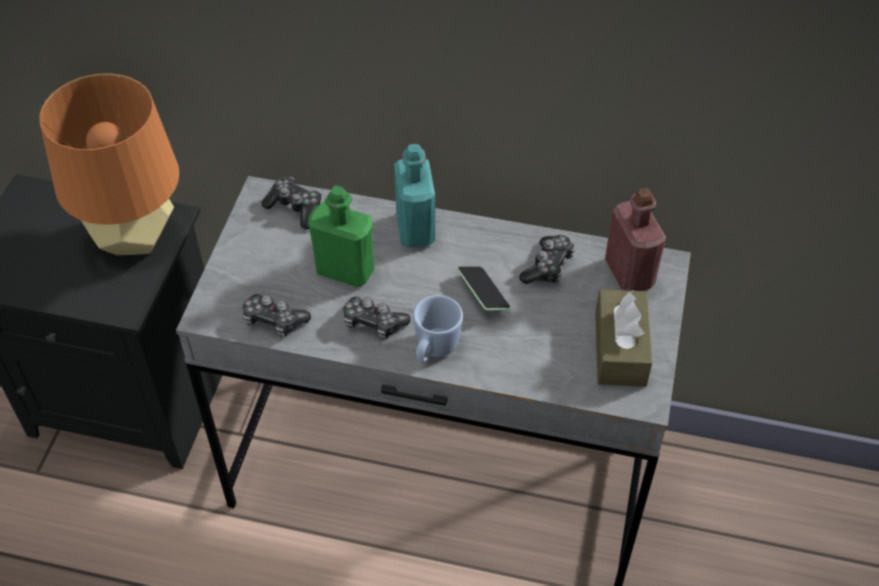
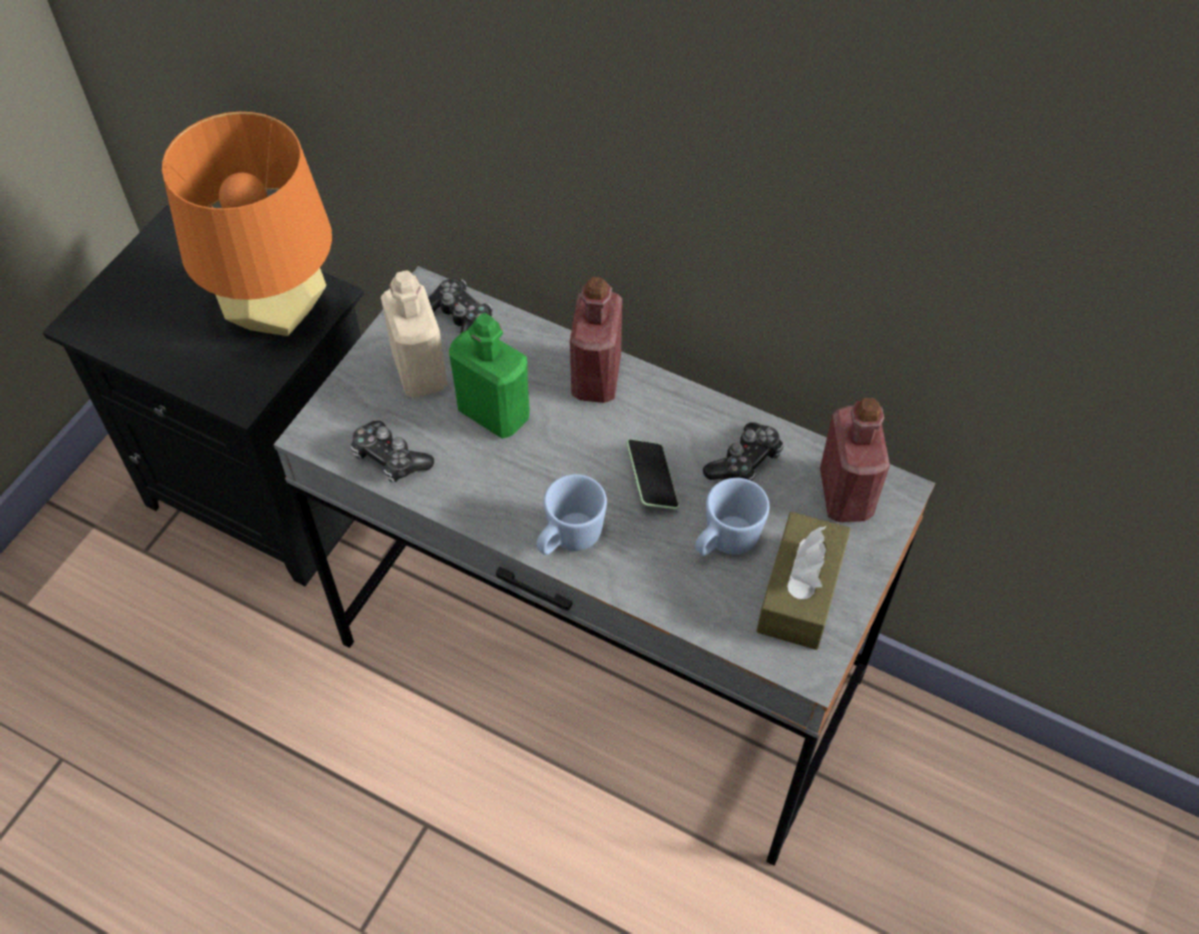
camera: 15 degrees right, 5 degrees up
game controller [343,297,411,340] -> none
turquoise bottle [394,144,435,248] -> red bottle [570,277,622,403]
none -> beige bottle [381,270,447,397]
none -> blue mug [695,478,769,556]

